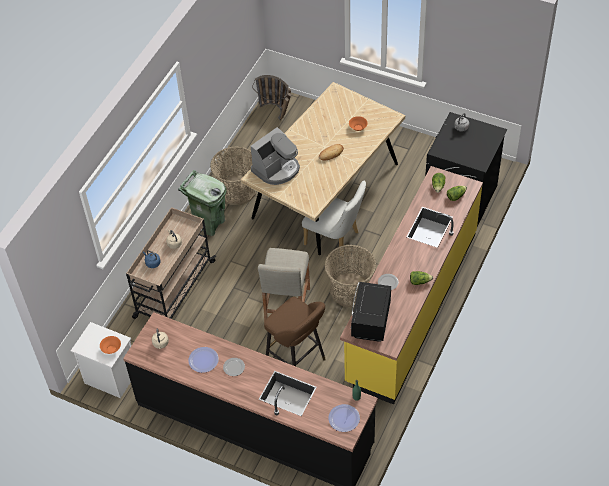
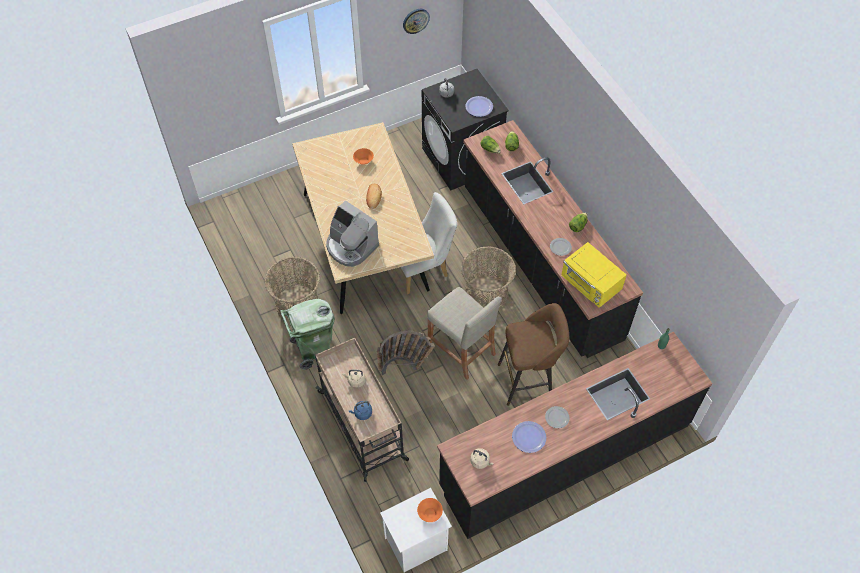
camera: 55 degrees left, 5 degrees up
coffee machine [250,127,300,185] -> coffee machine turned 135 degrees clockwise [326,200,379,267]
basket [252,75,291,120] -> basket moved to [377,331,435,375]
plate [328,404,360,432] -> plate moved to [465,96,493,117]
yellow counter [340,166,483,405] -> black counter [463,120,643,358]
black microwave [351,282,391,342] -> yellow microwave [561,242,627,308]
none -> wall clock [403,9,430,34]

